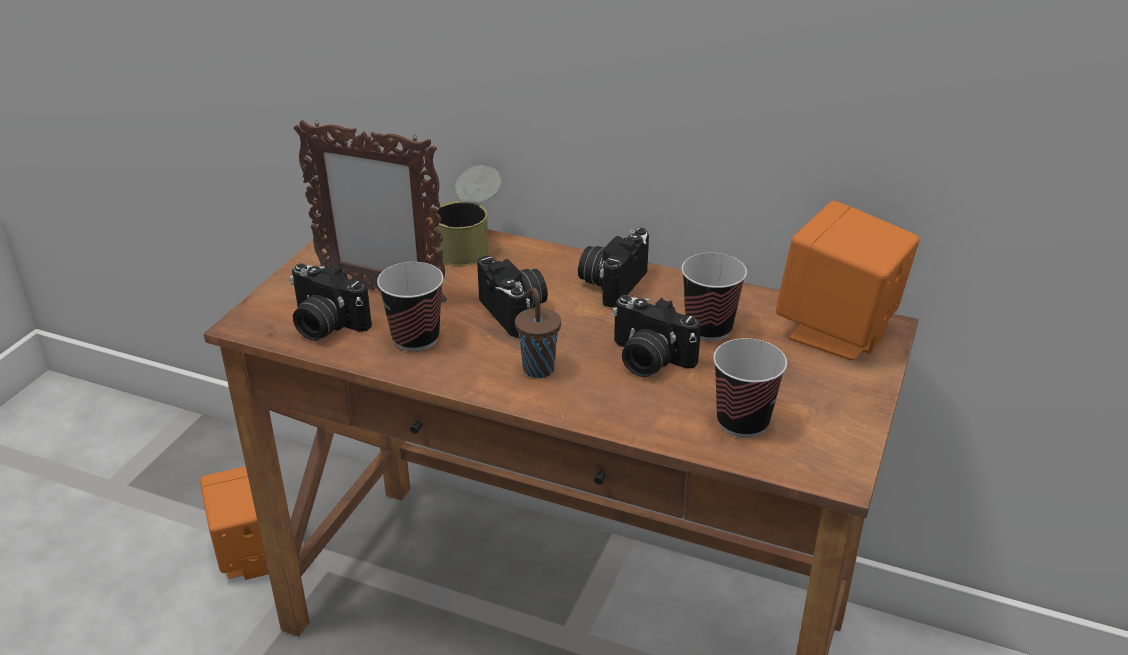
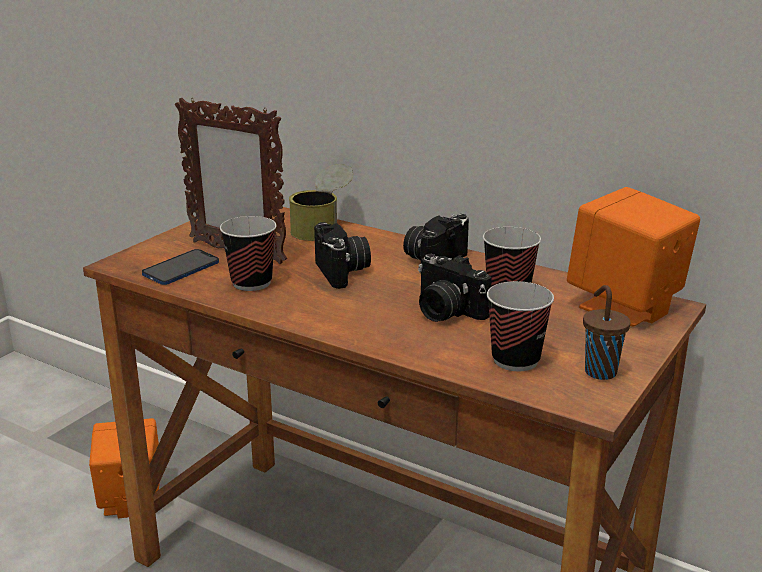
camera: 10 degrees right, 10 degrees down
camera [290,264,372,341] -> phone [142,249,219,285]
brown cup [515,287,561,378] -> brown cup moved to [583,285,630,380]

